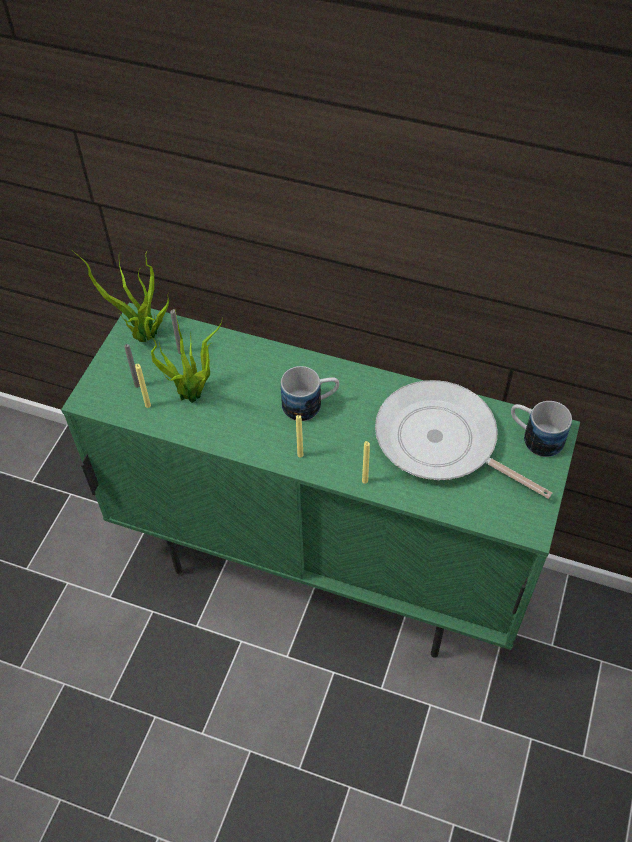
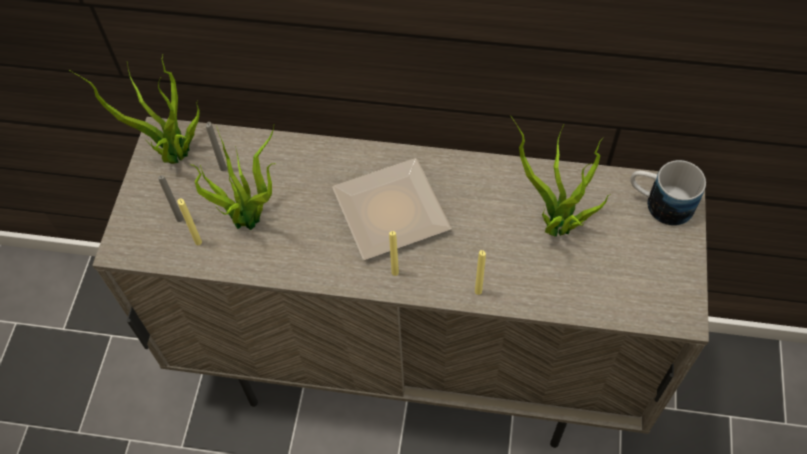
camera: 10 degrees left, 5 degrees up
green cabinet [61,303,580,658] -> beige cabinet [92,117,709,448]
mug [281,366,339,421] -> plate [332,158,451,260]
frying pan [375,380,552,499] -> potted plant [511,116,611,237]

